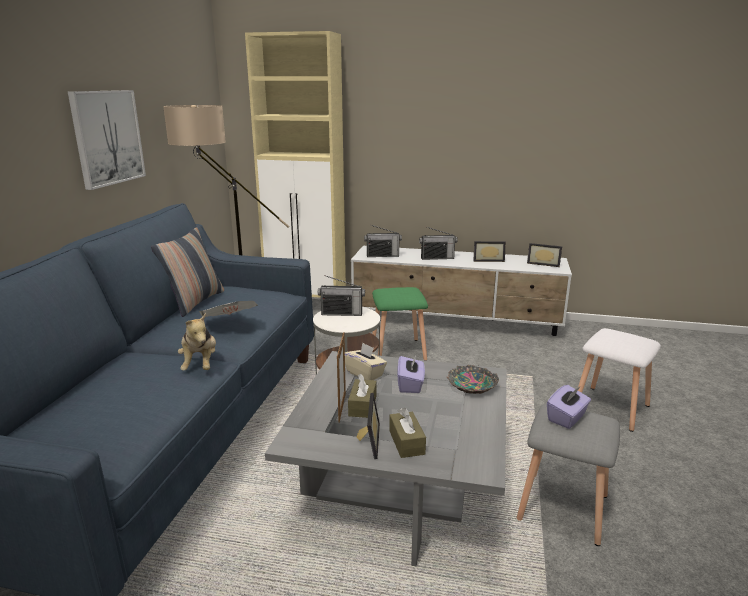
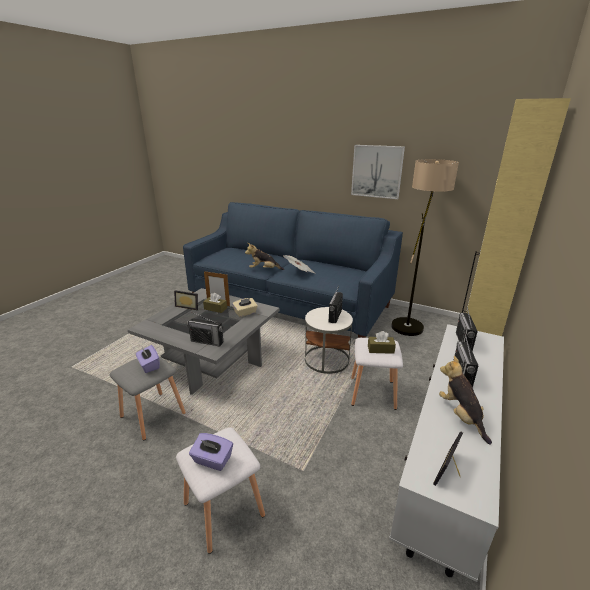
camera: 105 degrees right, 5 degrees up
pillow [151,227,224,317] -> none
green stool [372,287,428,361] -> white stool [351,338,403,410]
brown tissue box [389,408,426,458] -> brown tissue box moved to [368,331,396,354]
purple tissue box [397,353,425,393] -> purple tissue box moved to [189,433,233,471]
bowl [447,365,499,394] -> radio [187,312,223,347]
picture frame [474,241,506,262] -> plush toy [439,356,492,445]

